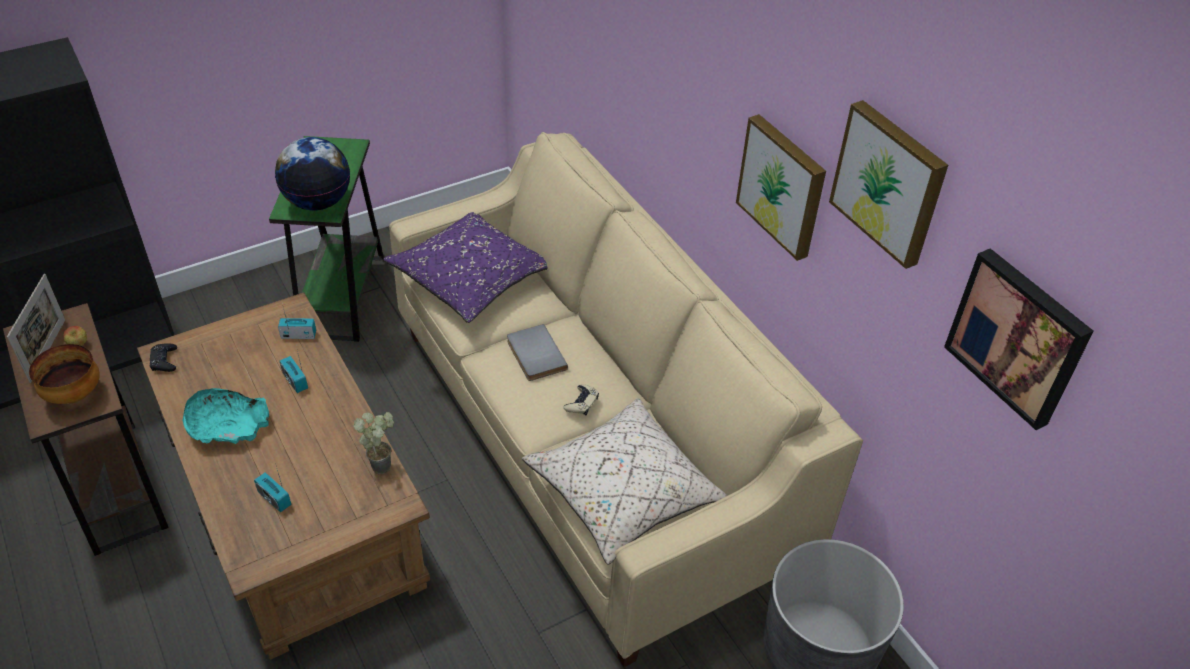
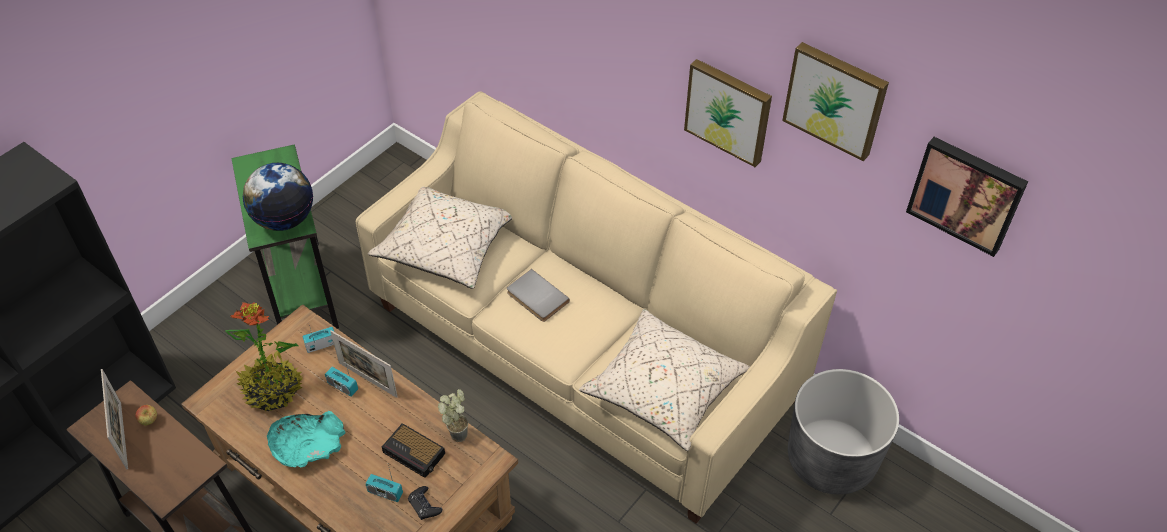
camera: 20 degrees left, 5 degrees up
bowl [29,344,100,404] -> none
black game controller [149,343,177,372] -> black game controller moved to [408,486,442,520]
purple pillow [383,212,548,323] -> beige pillow [368,186,512,289]
beige game controller [563,385,599,415] -> none
none -> potted plant [225,302,303,411]
none -> picture frame [330,330,398,398]
none -> alarm clock [382,423,445,478]

